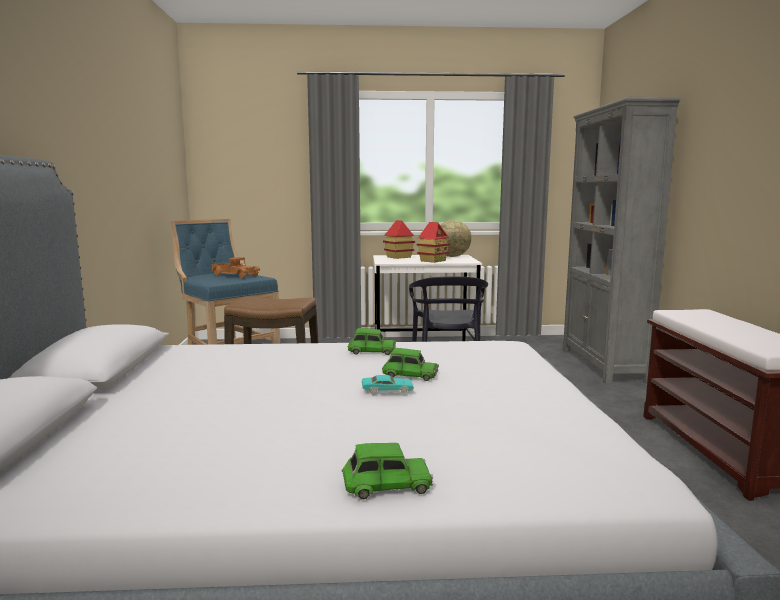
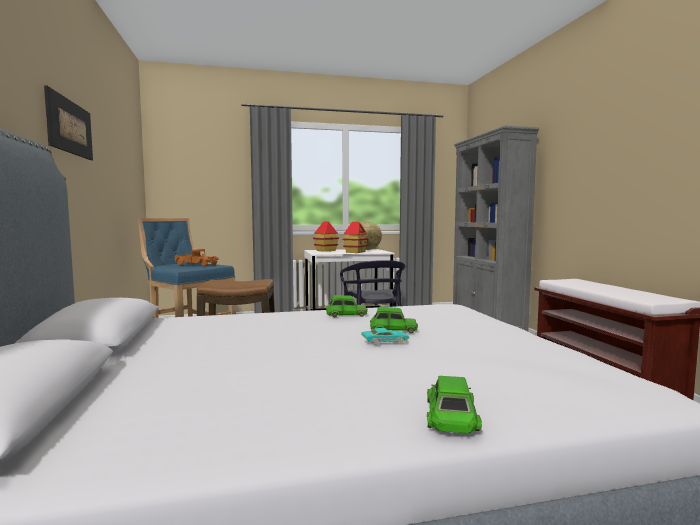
camera: 10 degrees left, 5 degrees down
green toy car [342,443,433,499] -> green toy car turned 60 degrees counterclockwise [427,376,482,433]
none -> picture [44,85,93,160]

